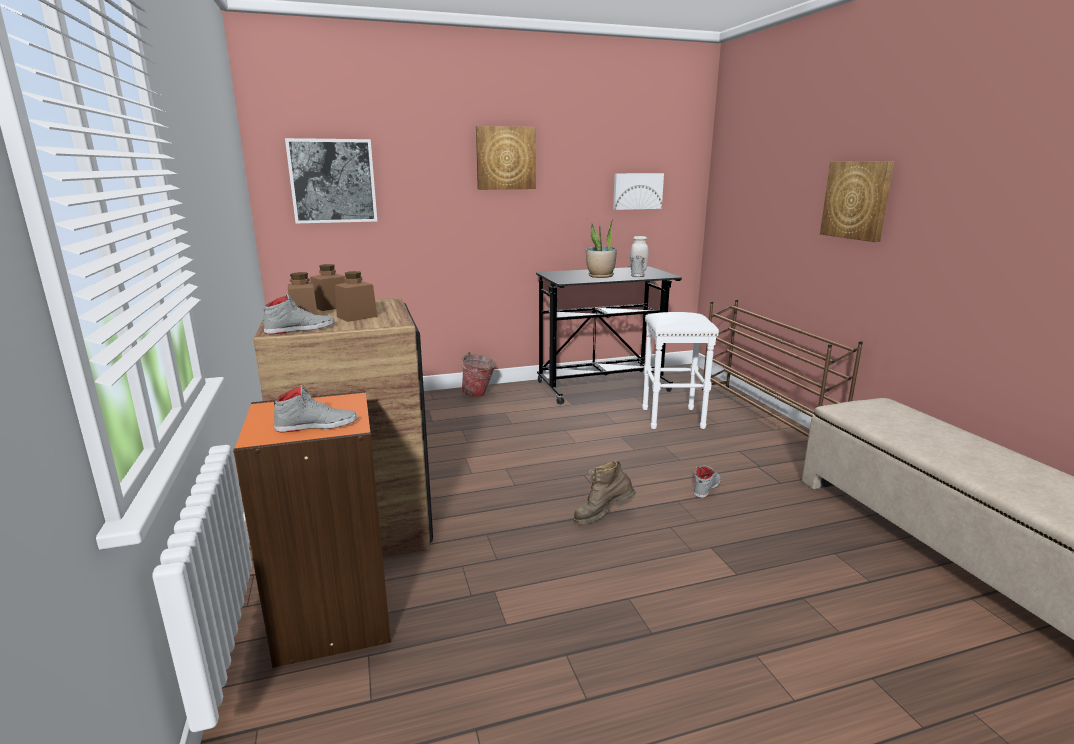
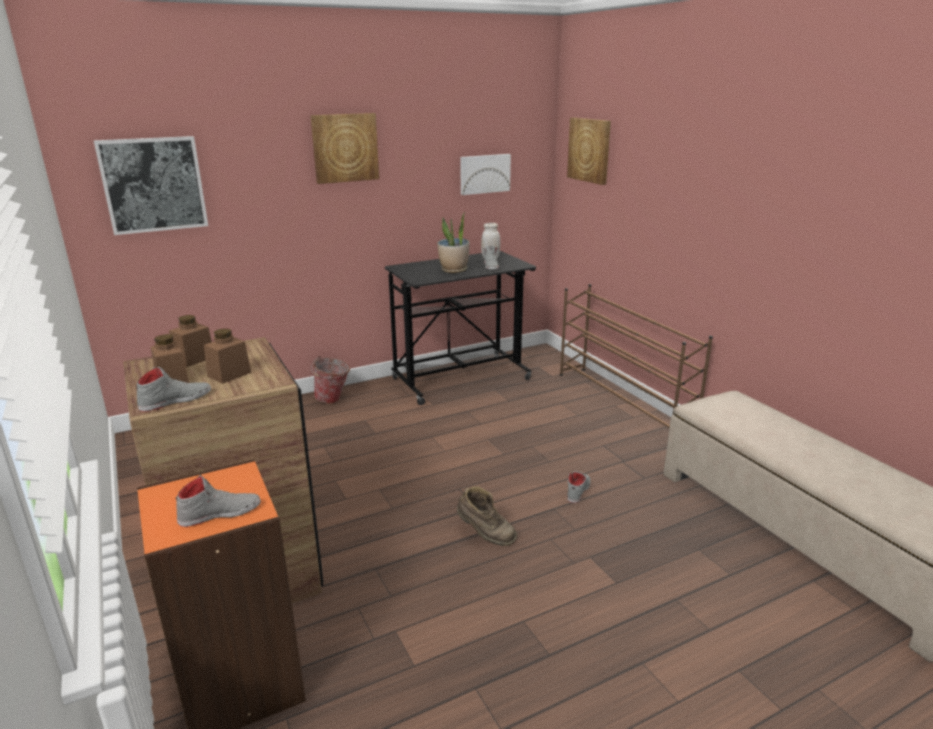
camera: 10 degrees left, 5 degrees up
brown boot [573,460,636,524] -> brown boot turned 120 degrees counterclockwise [457,487,517,546]
white stool [642,312,719,429] -> none
picture [820,161,894,242] -> picture moved to [567,118,611,185]

